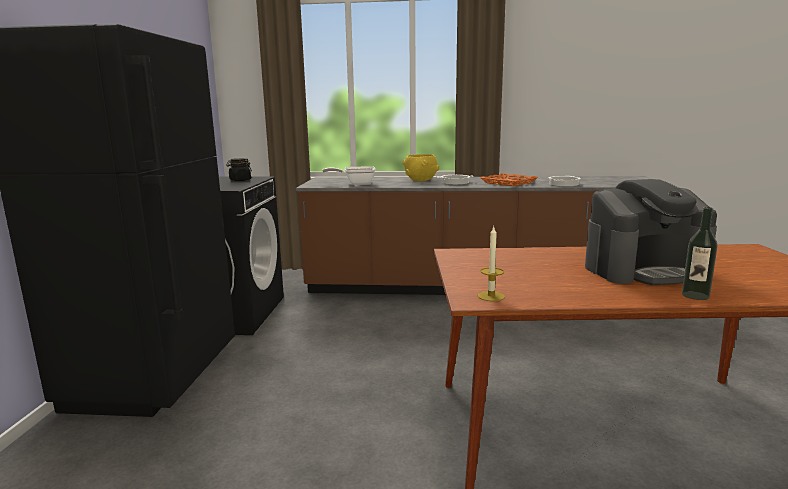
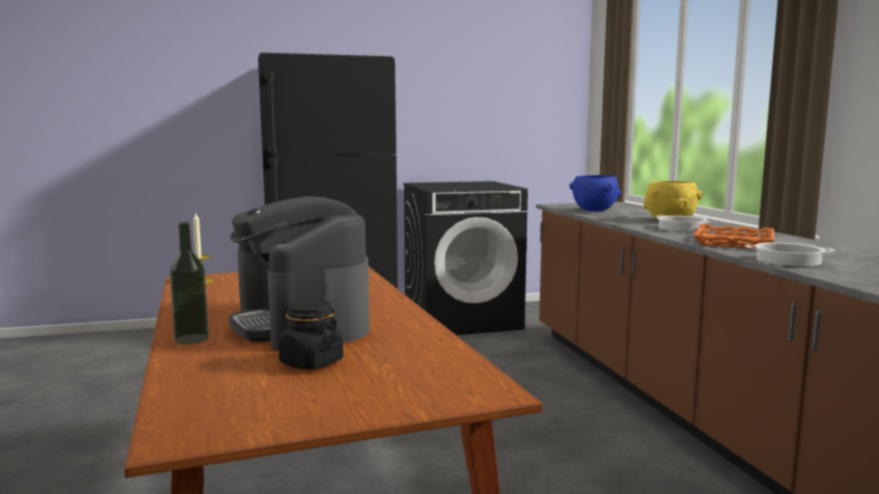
camera: 70 degrees right, 5 degrees down
black jar [226,158,252,181] -> black jar moved to [278,299,343,370]
frying pan [322,166,376,185] -> blue bowl [569,175,621,211]

